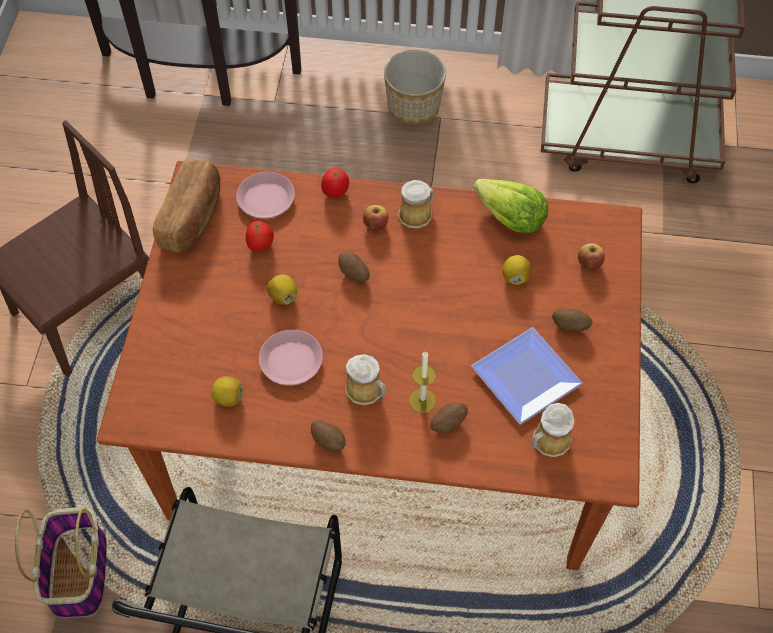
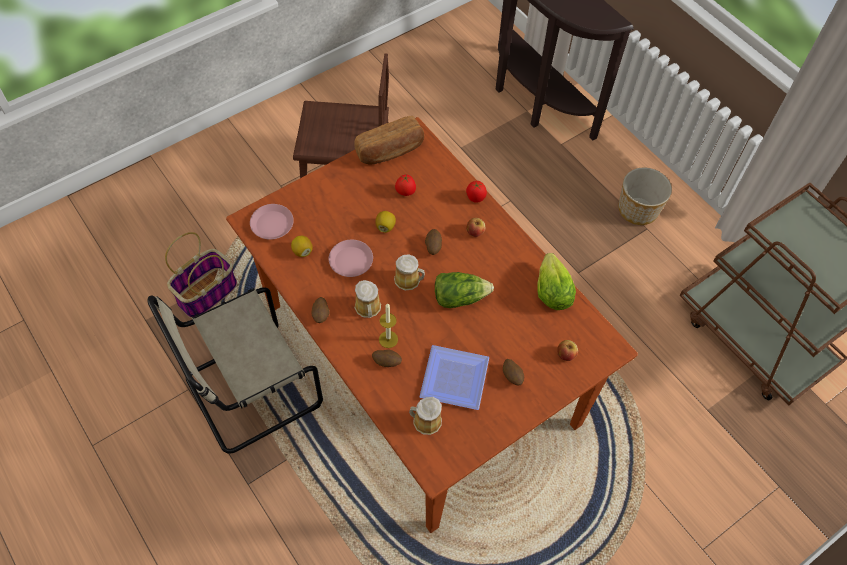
camera: 45 degrees right, 0 degrees up
pink plate [236,172,295,218] -> pink plate moved to [250,204,294,239]
mug [398,180,434,228] -> mug moved to [394,254,425,291]
lemon [502,255,531,285] -> none
none -> lettuce [435,272,494,308]

